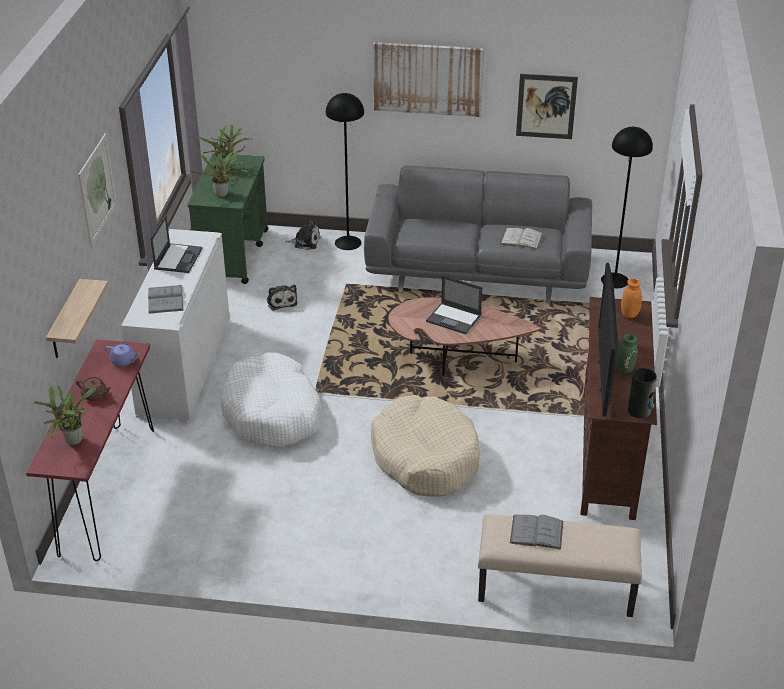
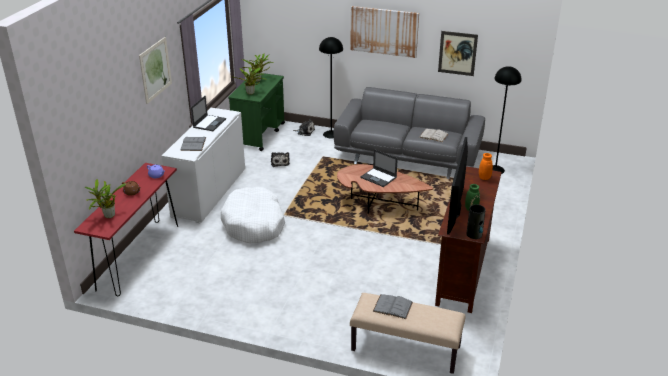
camera: 10 degrees right, 5 degrees down
shelf [46,279,108,358] -> none
beige dog bed [371,395,480,496] -> none

